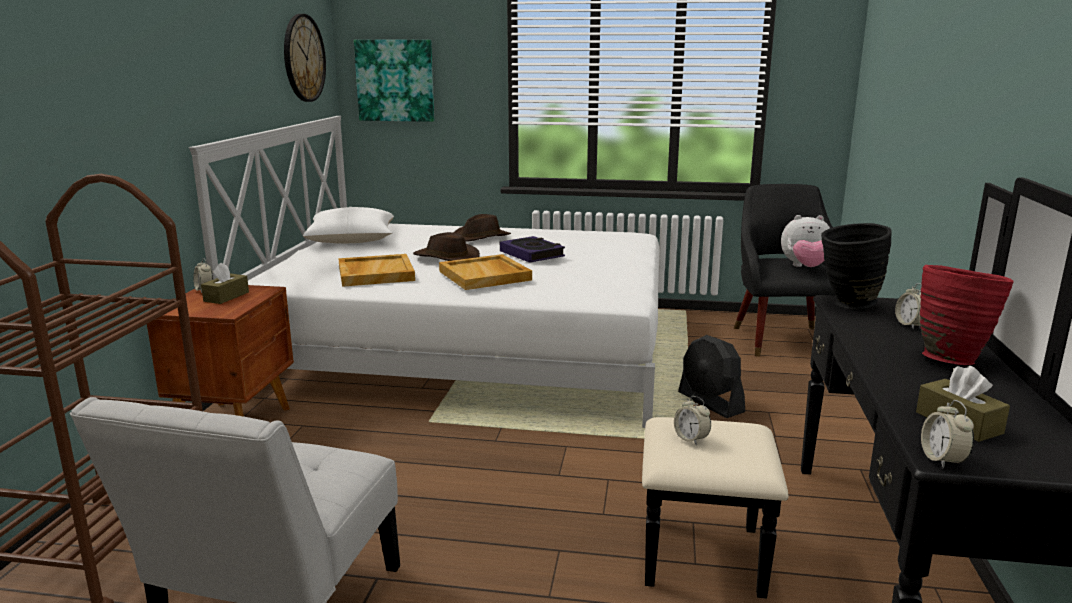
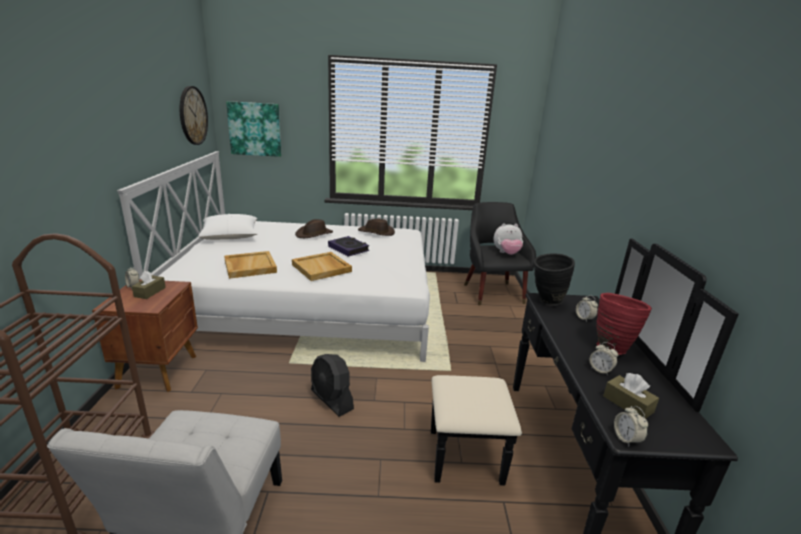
camera: 10 degrees left, 5 degrees up
brown hat [413,232,480,261] -> brown hat moved to [358,219,395,236]
alarm clock [674,396,711,445] -> alarm clock moved to [590,342,618,376]
black fan [678,335,745,418] -> black fan moved to [311,354,354,417]

